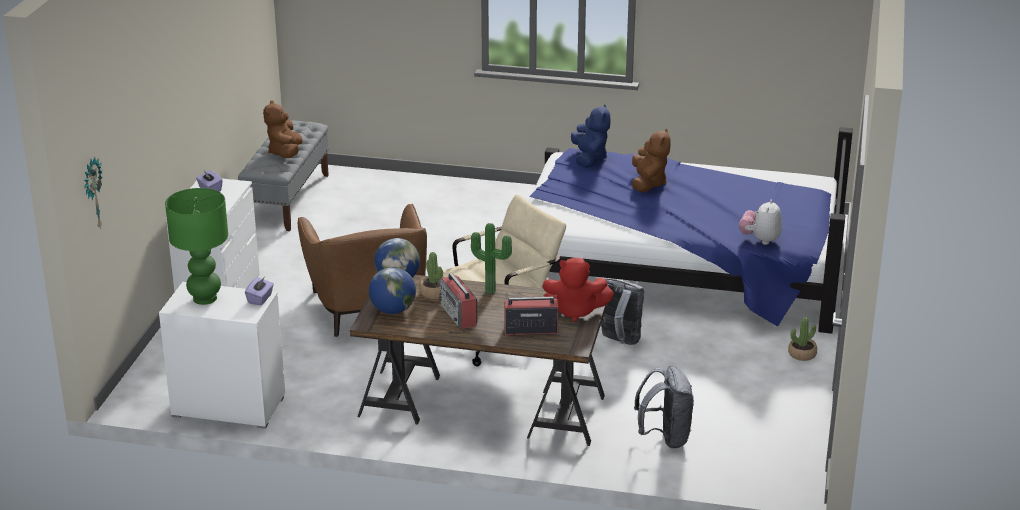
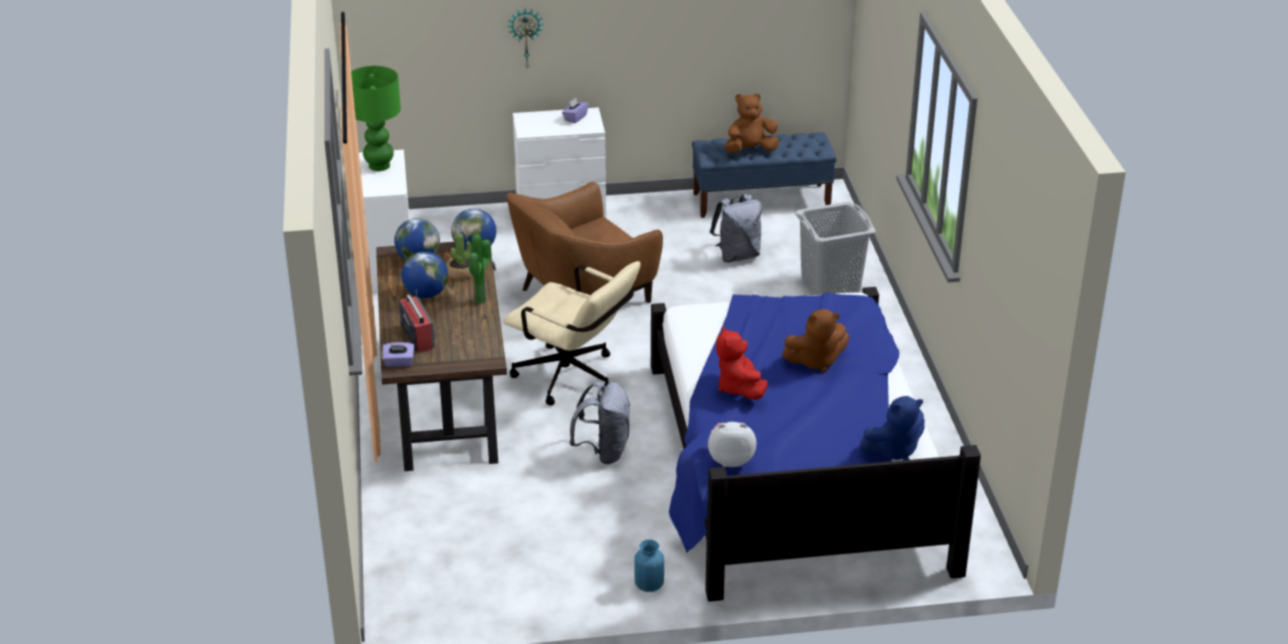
camera: 70 degrees right, 5 degrees up
wall clock [84,157,103,229] -> wall clock moved to [507,8,544,70]
grey bench [238,120,329,231] -> blue bench [692,132,836,218]
purple tissue box [245,277,274,305] -> purple tissue box moved to [382,342,414,367]
radio [439,273,477,329] -> globe [401,252,448,298]
red plush toy [542,258,614,322] -> red plush toy moved to [716,326,768,399]
blue plush toy [571,104,611,168] -> blue plush toy moved to [859,396,925,460]
grey backpack [634,366,694,449] -> grey backpack moved to [710,194,762,263]
potted plant [788,317,817,361] -> blue vase [635,539,664,592]
none -> grey laundry basket [795,201,875,295]

